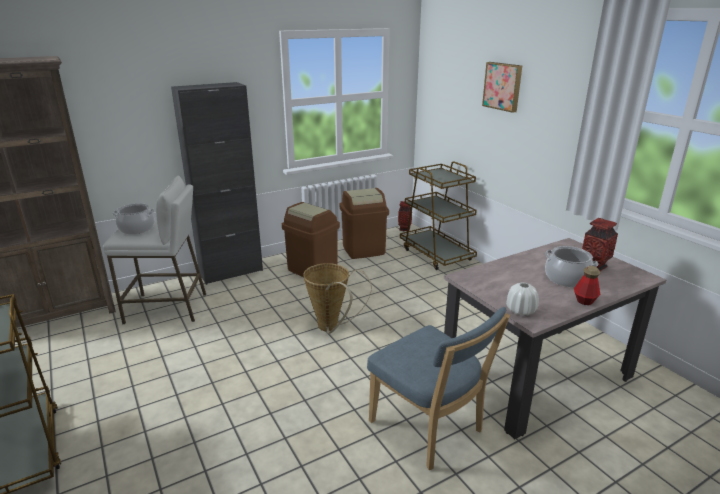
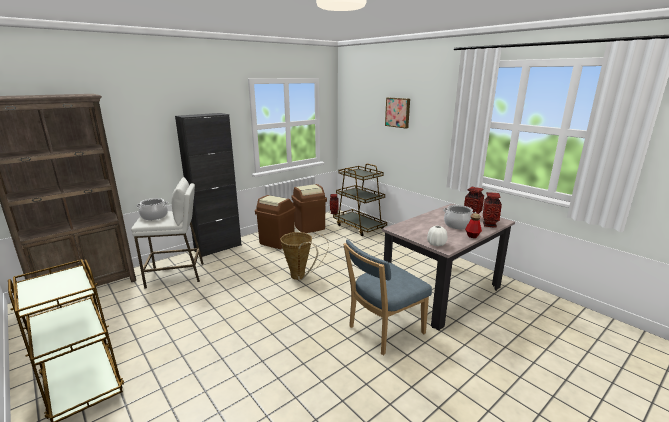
camera: 10 degrees left, 5 degrees down
blue chair [367,307,510,470] -> blue chair turned 105 degrees clockwise [343,239,432,355]
none -> vase [483,192,502,228]

